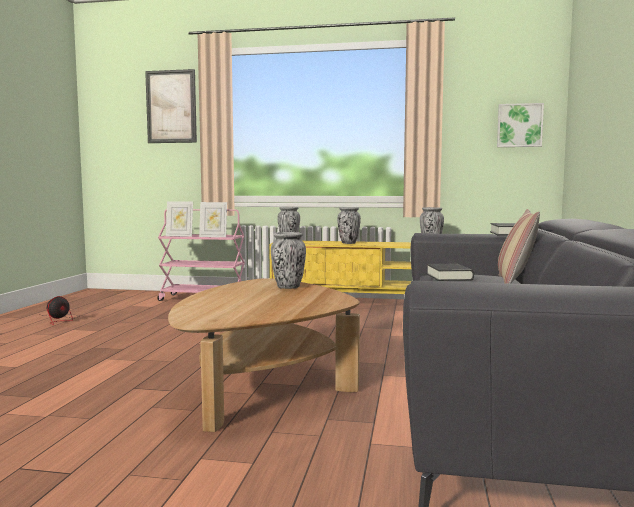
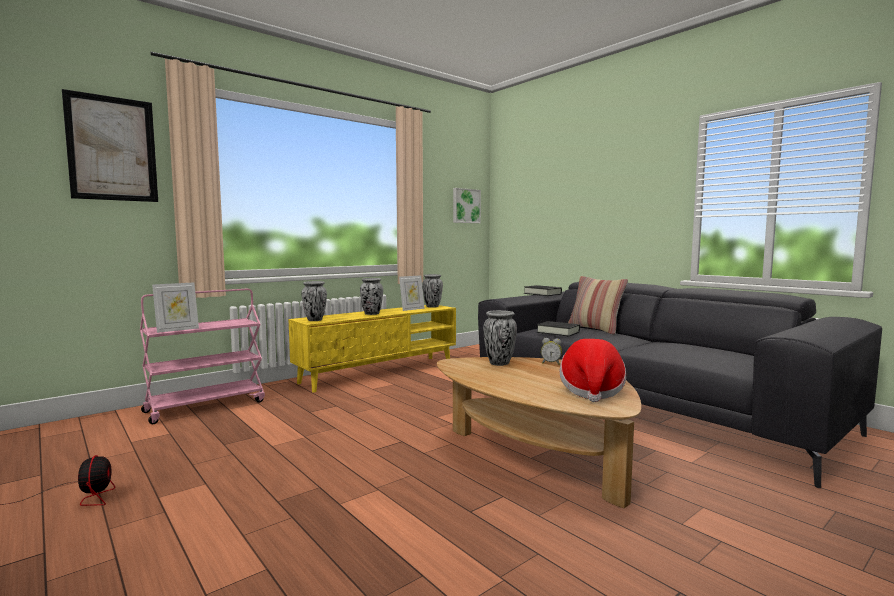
camera: 50 degrees left, 0 degrees up
picture frame [199,202,227,237] -> picture frame moved to [399,275,425,311]
none -> alarm clock [541,338,562,365]
none -> hat [560,339,626,402]

